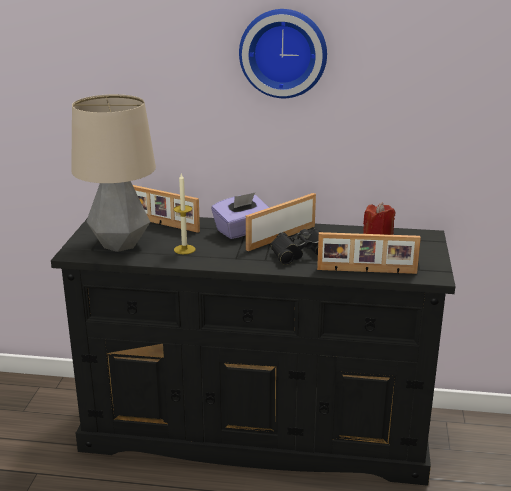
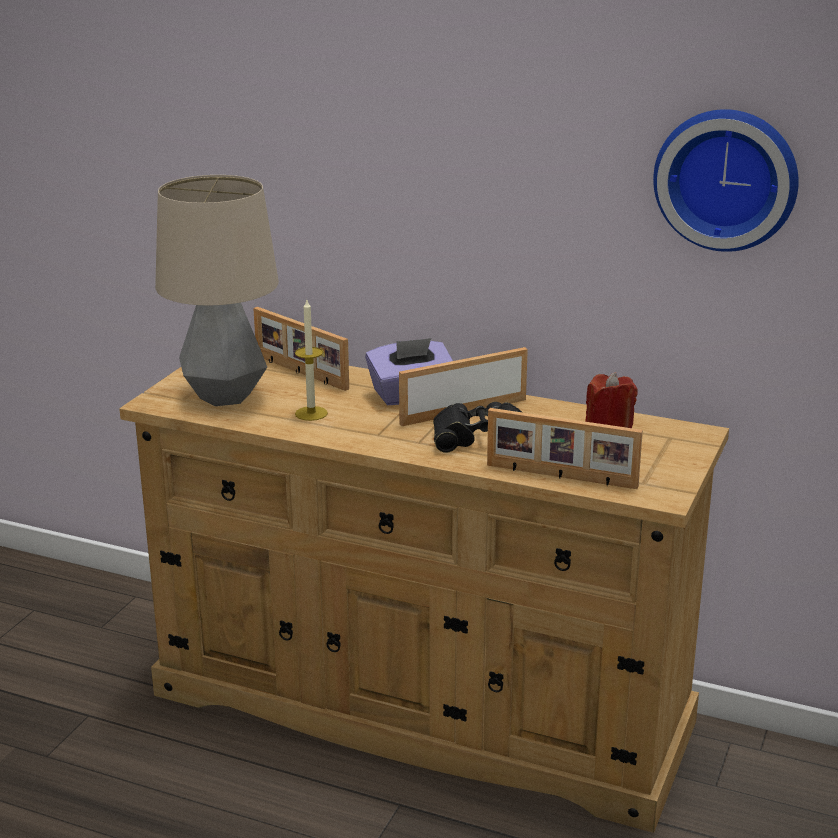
camera: 15 degrees right, 0 degrees up
black dresser [51,217,455,486] -> beige dresser [119,359,729,833]
wall clock [239,9,327,98] -> wall clock moved to [653,109,799,252]

